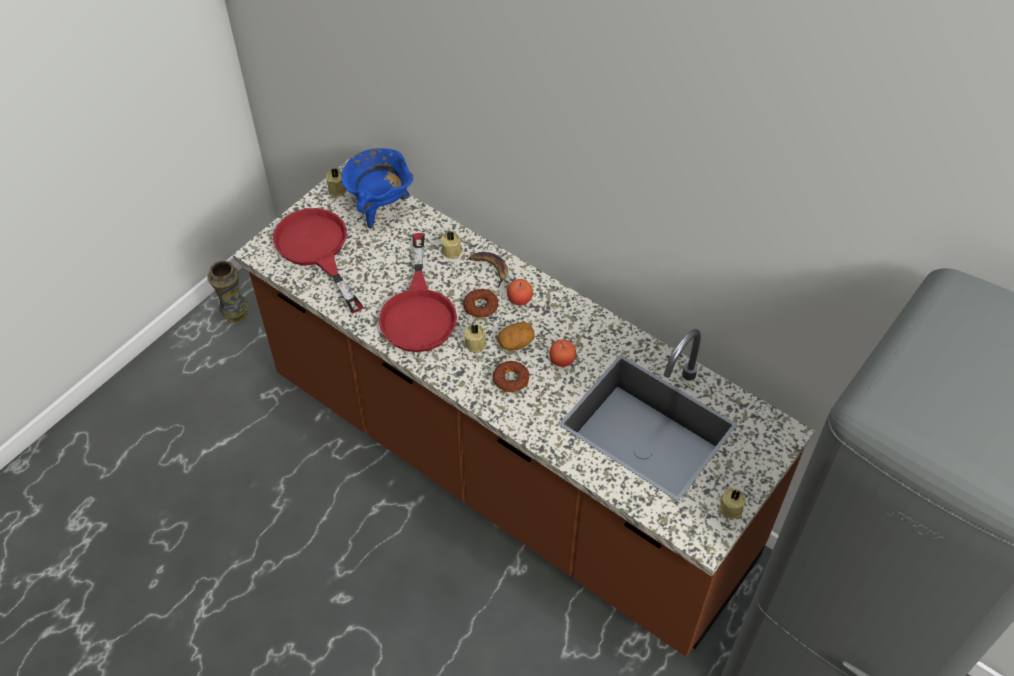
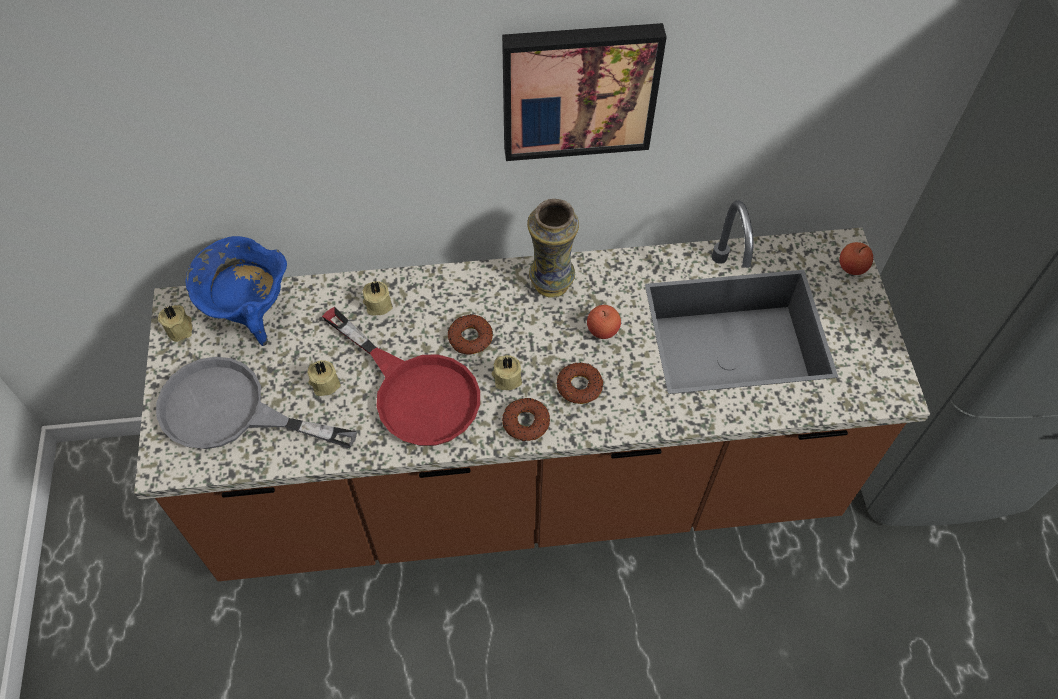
camera: 45 degrees left, 5 degrees up
vase [207,261,248,322] -> vase moved to [527,199,579,298]
red frying pan [273,208,364,313] -> grey frying pan [156,357,357,449]
banana [469,252,508,288] -> none
potato [498,322,535,350] -> none
apple [507,279,533,305] -> apple moved to [840,242,873,275]
beige candle [719,488,746,518] -> beige candle moved to [307,360,341,396]
none -> picture [502,23,667,161]
none -> donut [502,398,550,441]

